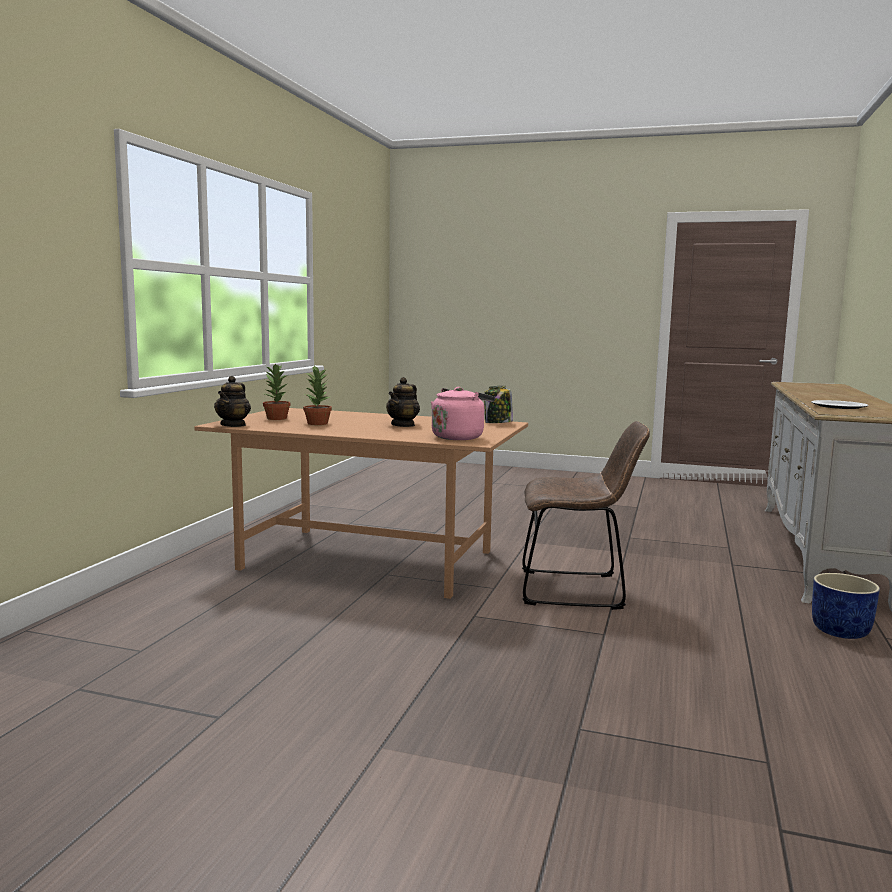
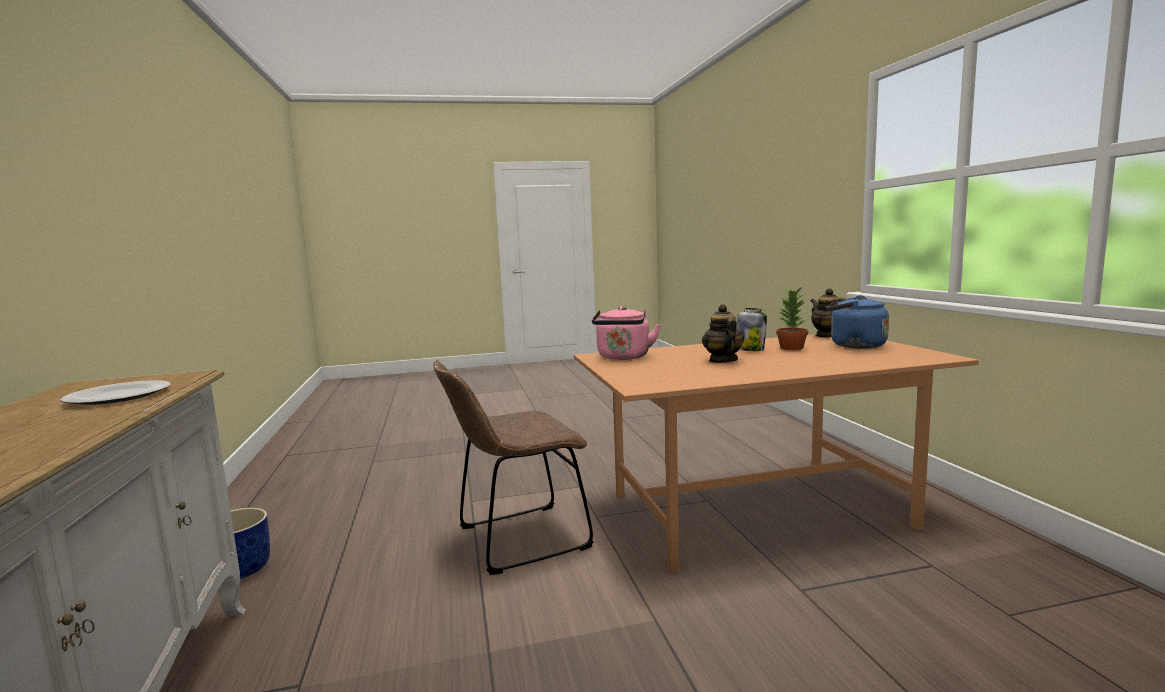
camera: 150 degrees right, 0 degrees up
potted plant [262,363,291,420] -> blue kettle [825,295,889,349]
jar [484,386,513,423] -> jar moved to [736,308,767,351]

